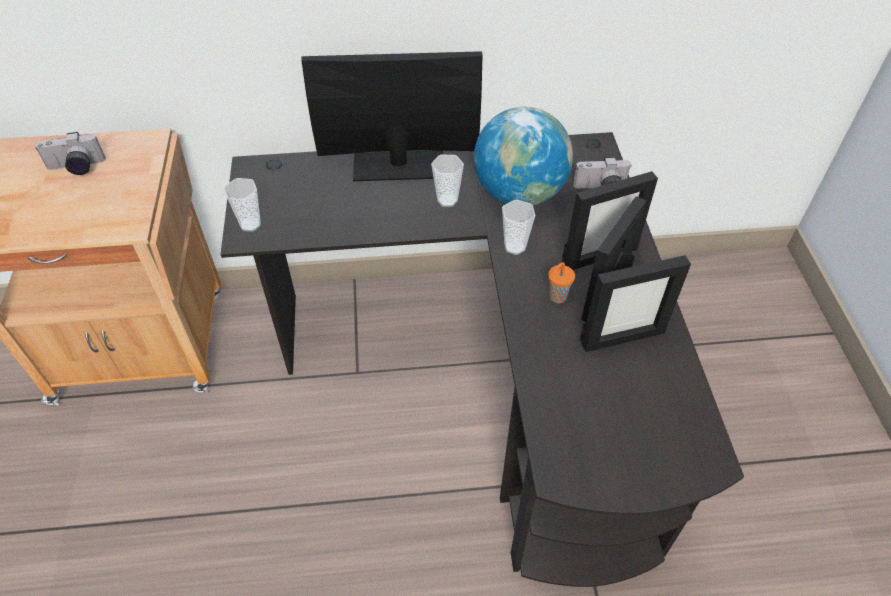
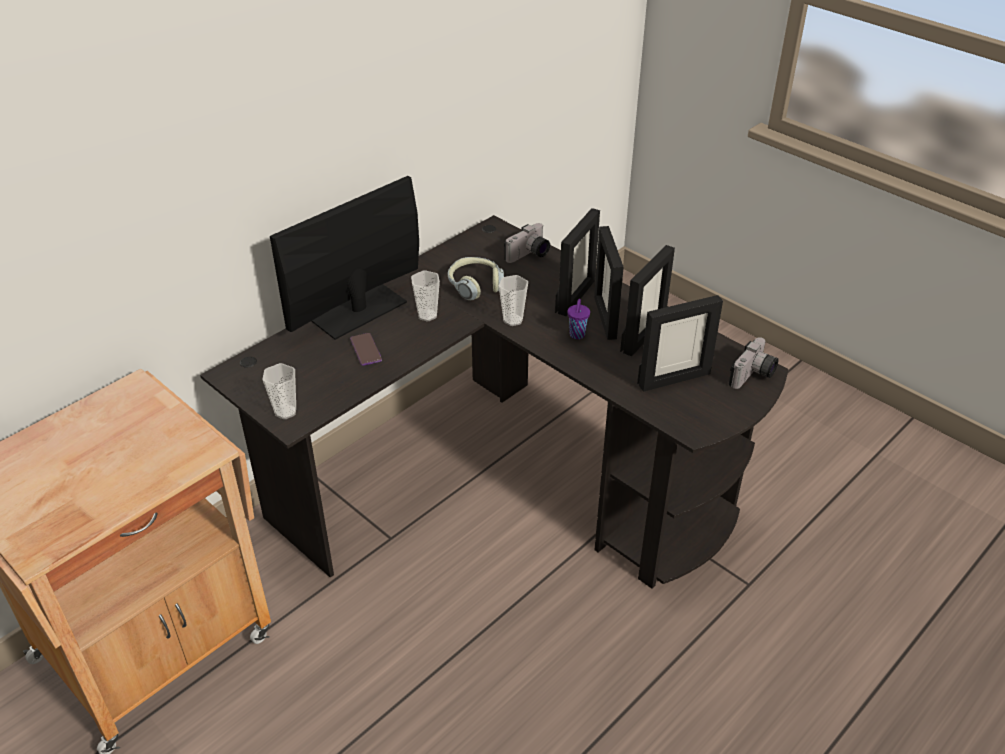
camera: 40 degrees left, 10 degrees down
camera [35,132,106,175] -> camera moved to [729,337,779,389]
globe [474,107,573,206] -> headphones [448,257,504,300]
orange cup [548,262,575,304] -> purple cup [567,299,590,339]
none -> phone [350,333,382,366]
none -> picture frame [637,295,723,392]

